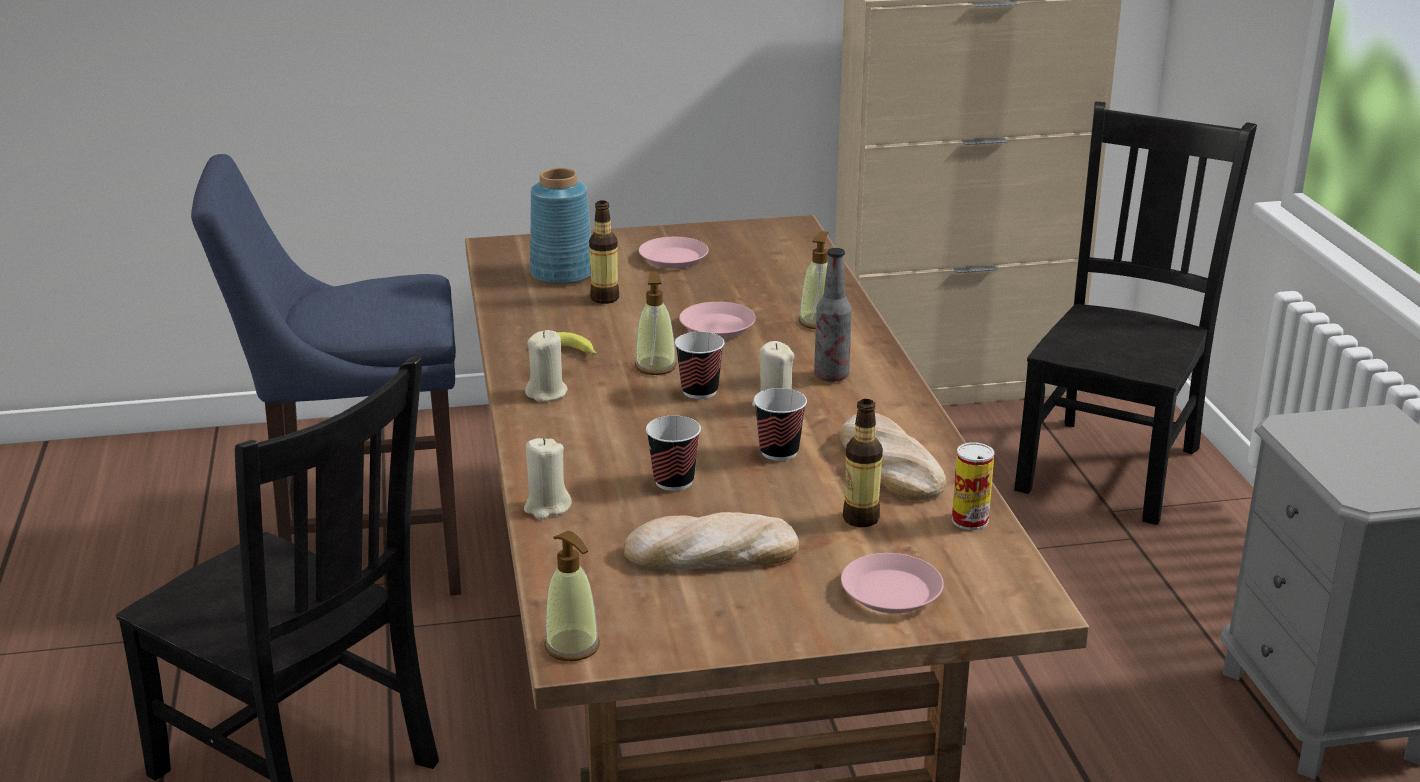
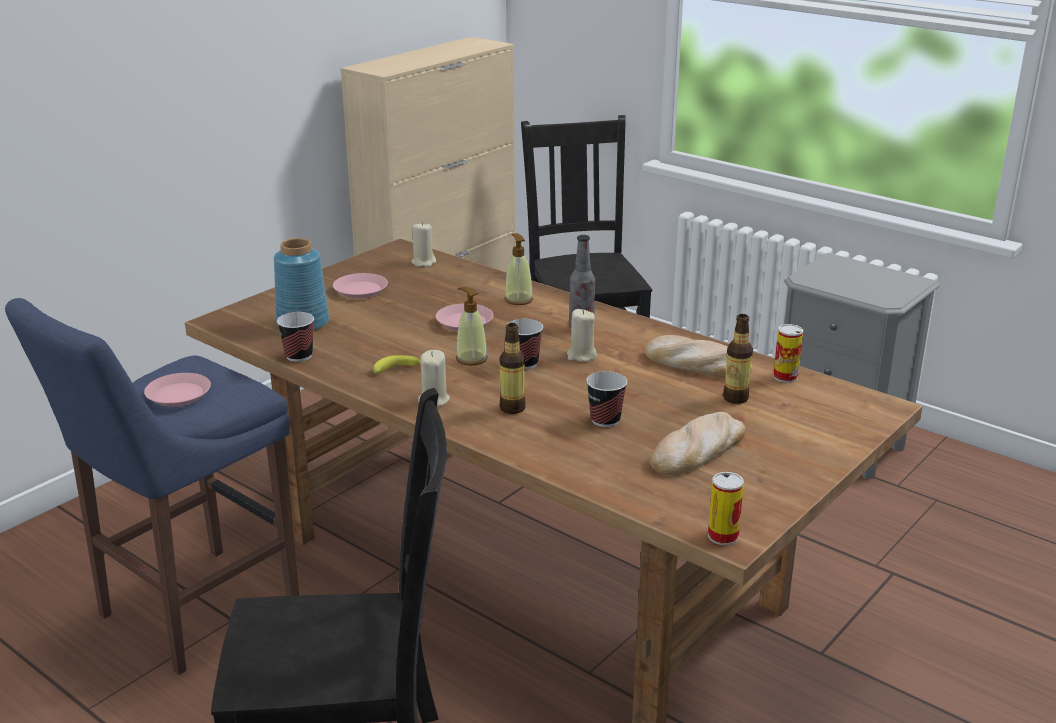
camera: 40 degrees left, 0 degrees up
beige candle [524,438,572,520] -> beige candle moved to [411,222,436,267]
soap dispenser [544,531,600,661] -> can [708,472,744,545]
bottle [589,200,619,304] -> bottle moved to [499,323,526,414]
cup [754,388,807,461] -> cup moved to [277,312,314,362]
pink plate [841,553,944,613] -> pink plate moved to [144,373,211,407]

